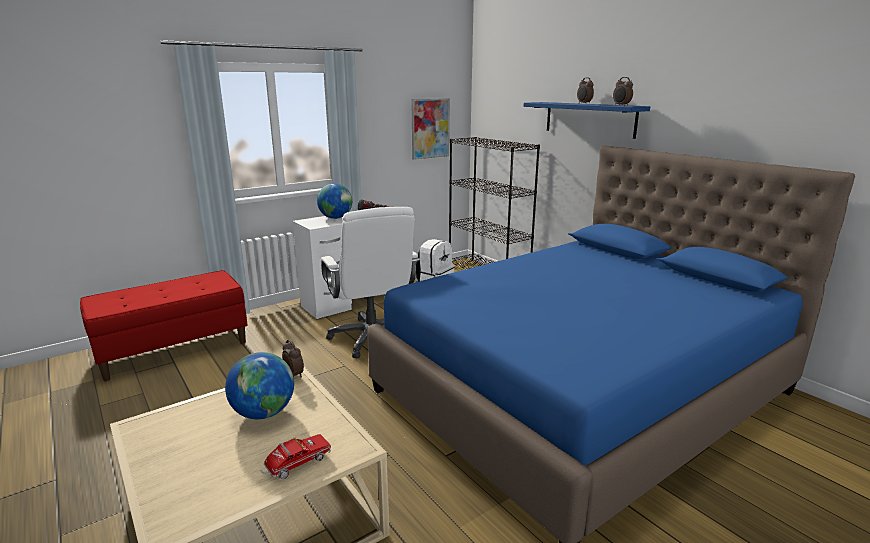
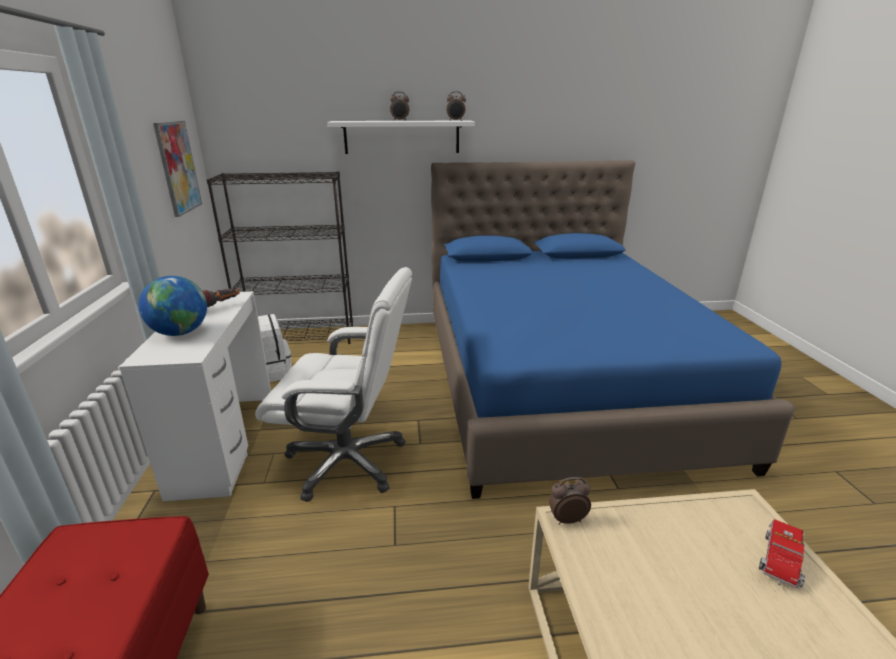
camera: 60 degrees left, 5 degrees up
globe [225,352,294,419] -> none
toy truck [261,434,331,479] -> toy truck turned 45 degrees clockwise [759,519,805,588]
blue shelf [524,102,650,139] -> white shelf [327,120,475,154]

